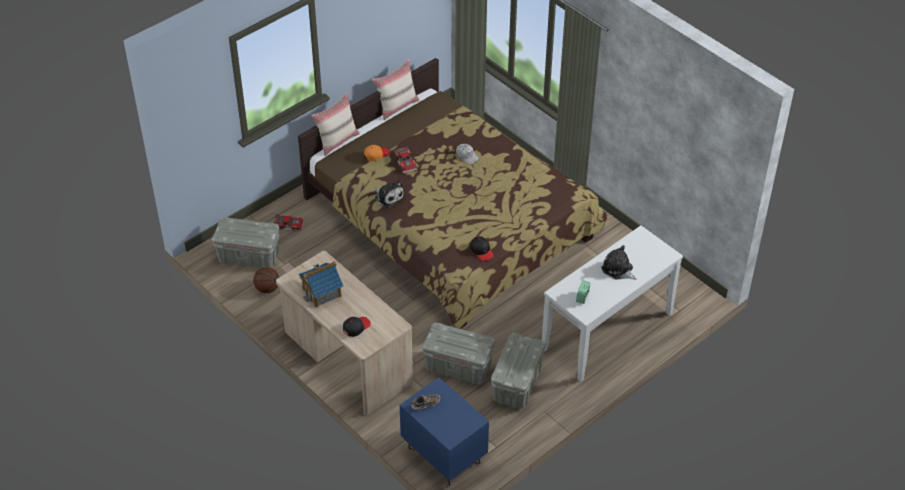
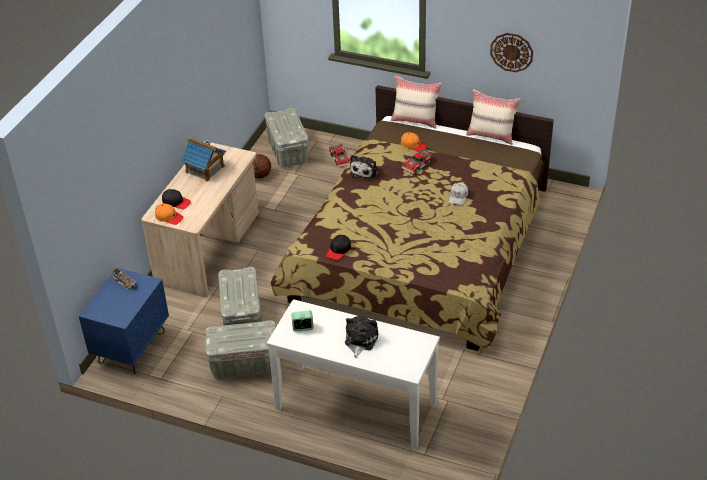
camera: 65 degrees right, 5 degrees down
none -> orange cap [155,203,184,225]
none -> wall clock [490,33,533,72]

